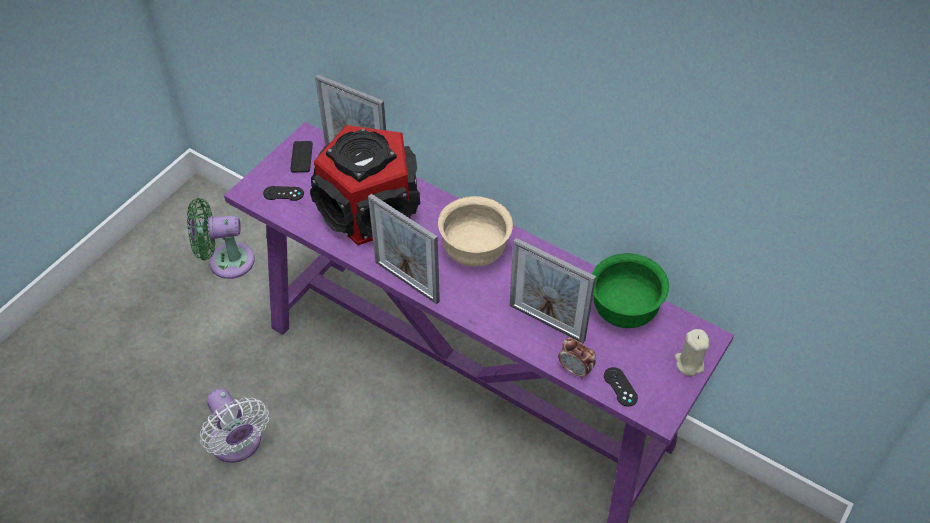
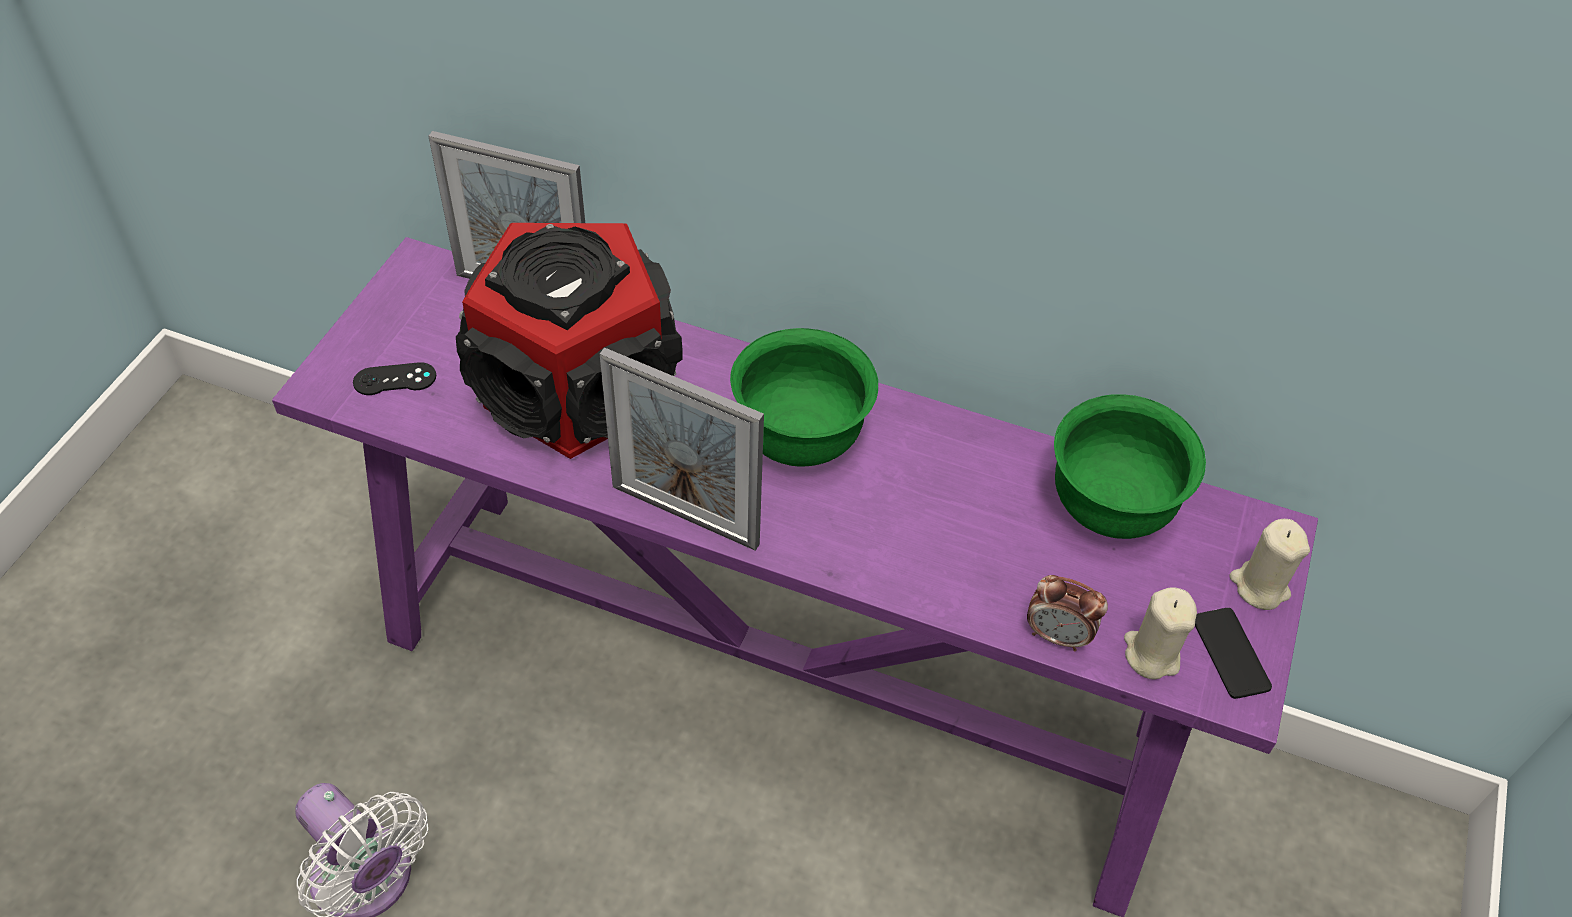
camera: 15 degrees left, 0 degrees up
green fan [187,198,255,279] -> none
phone [290,141,313,172] -> phone moved to [1195,608,1272,699]
beige bowl [438,196,513,267] -> green bowl [730,328,878,467]
picture frame [510,238,596,343] -> none
black game controller [604,367,638,407] -> beige candle [1124,587,1197,680]

